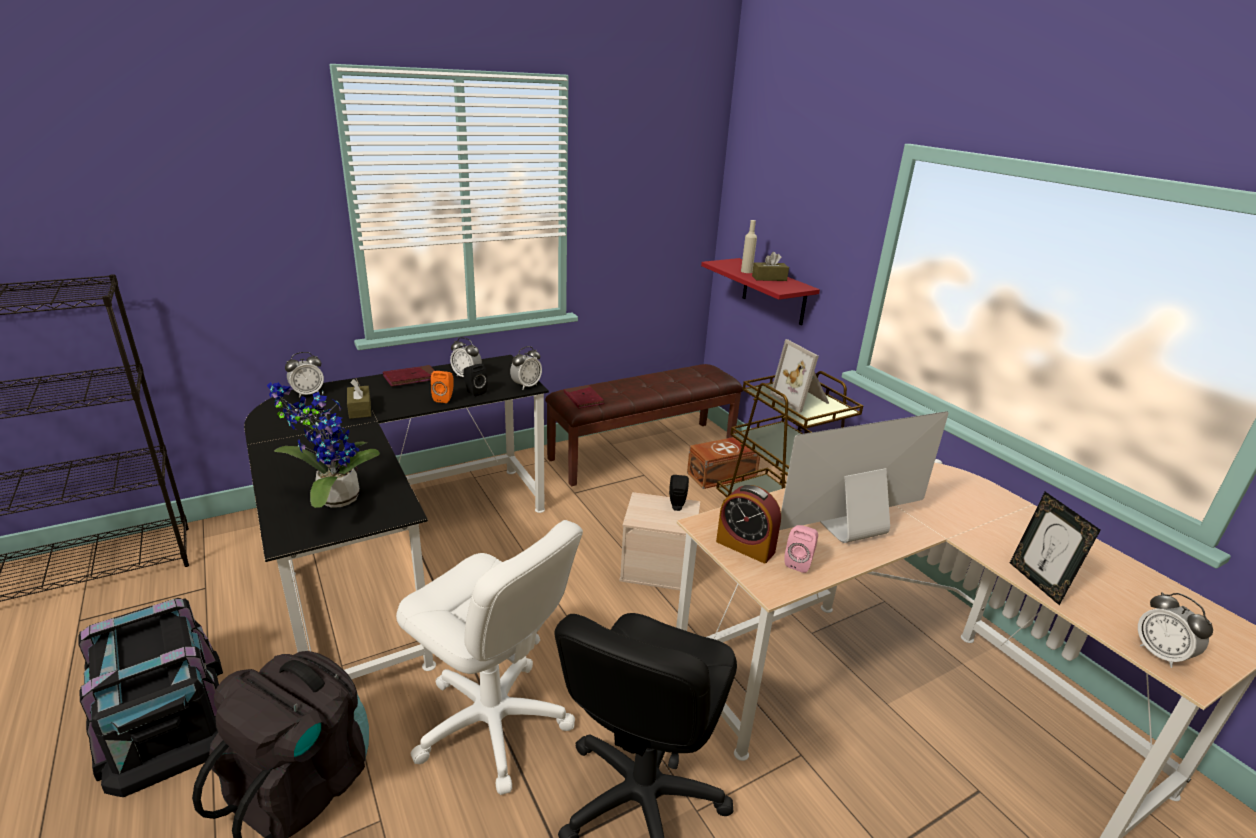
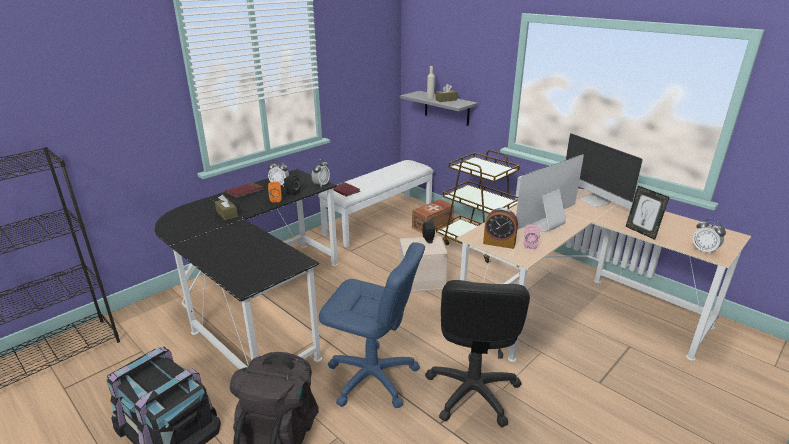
camera: 15 degrees left, 0 degrees up
potted plant [267,382,380,508] -> none
alarm clock [285,352,324,398] -> none
white office chair [396,520,583,795] -> blue office chair [319,242,425,409]
brown bench [545,364,743,486] -> white bench [318,160,434,248]
red shelf [701,258,820,325] -> grey shelf [400,91,478,126]
picture frame [770,339,829,413] -> none
none -> monitor [566,133,643,210]

